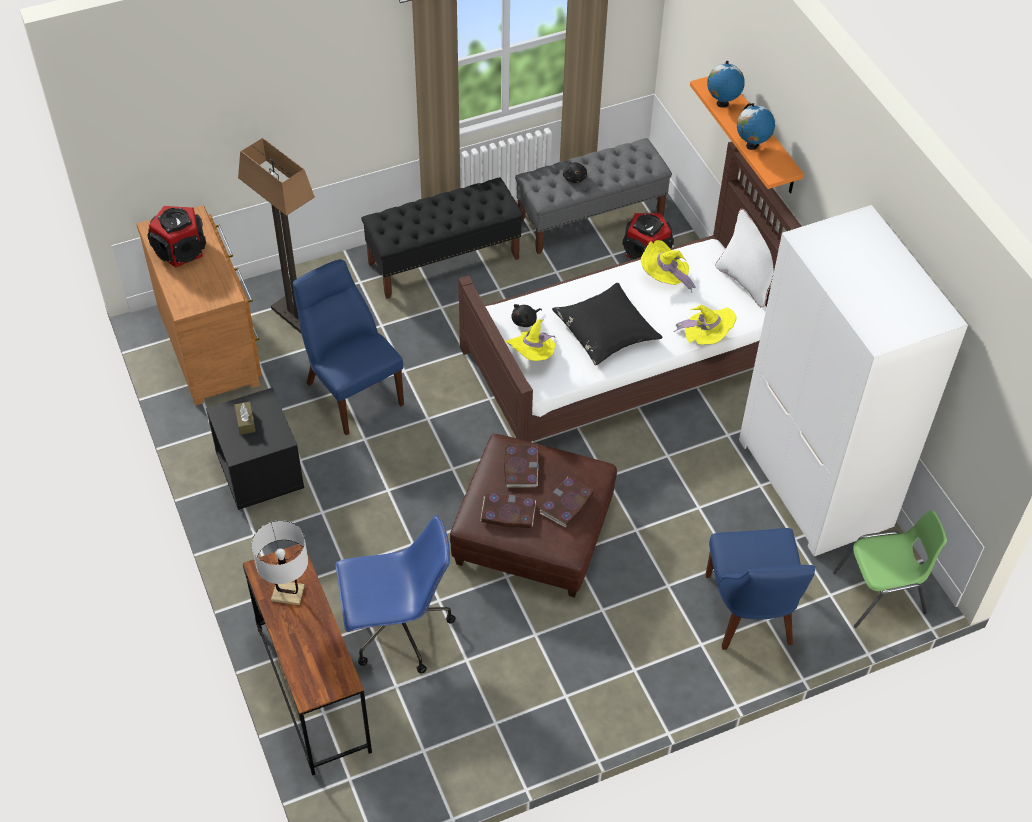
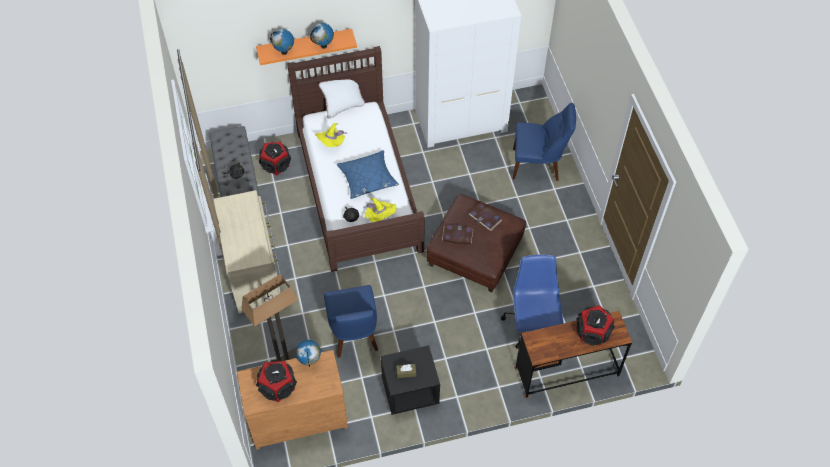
camera: 80 degrees left, 5 degrees up
white table lamp [252,520,308,605] -> none
blue chair [293,259,404,435] -> blue chair turned 75 degrees counterclockwise [324,285,378,358]
black bench [361,177,523,299] -> beige dresser [213,190,281,314]
book [480,493,536,528] -> none
black pillow [552,283,663,366] -> blue pillow [337,150,399,199]
yellow hat [674,304,736,345] -> none
green chair [833,510,947,628] -> none
none -> globe [295,340,321,367]
none -> speaker [577,305,615,346]

